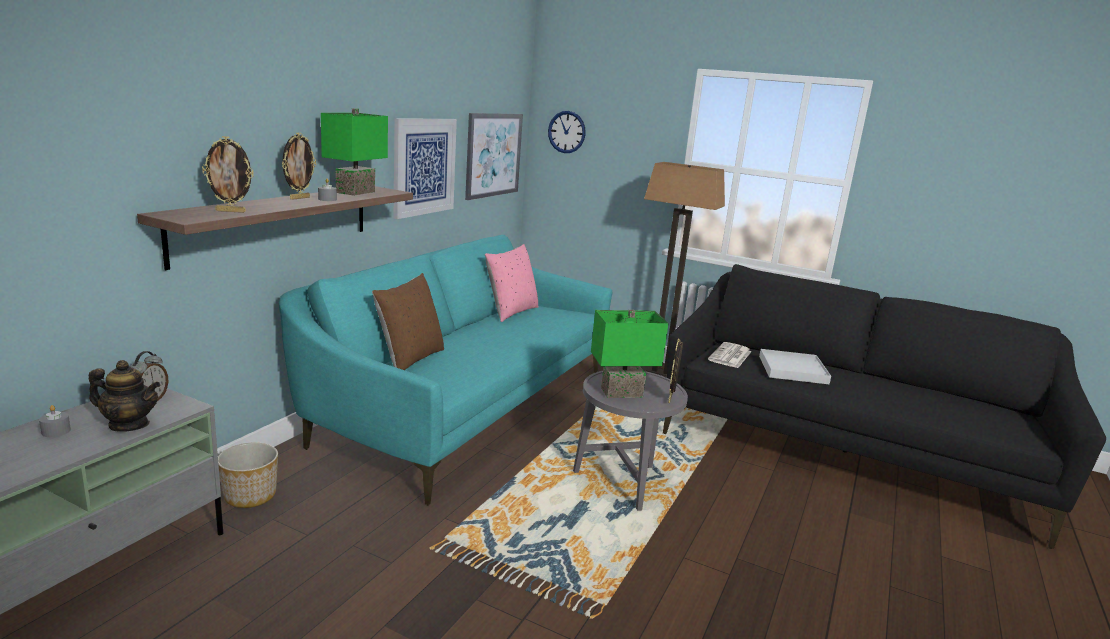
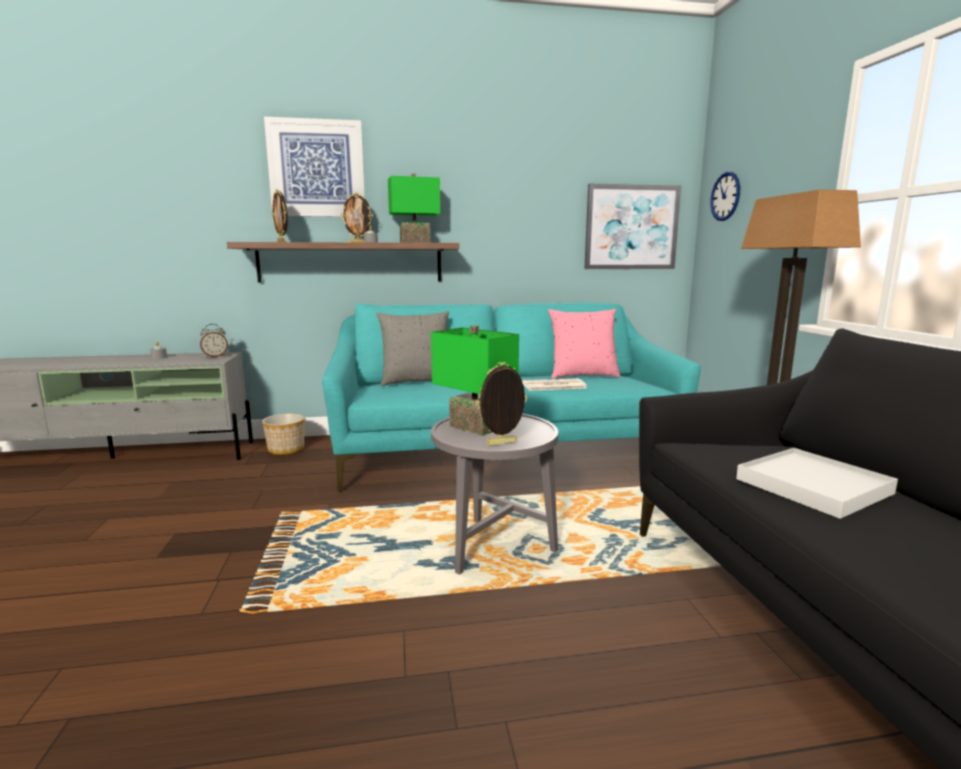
camera: 55 degrees right, 5 degrees down
teapot [89,360,161,432] -> none
brown pillow [372,273,444,370] -> grey pillow [376,311,449,386]
picture [394,119,457,219] -> picture moved to [264,117,365,217]
newspaper [708,342,751,368] -> newspaper moved to [522,378,587,391]

